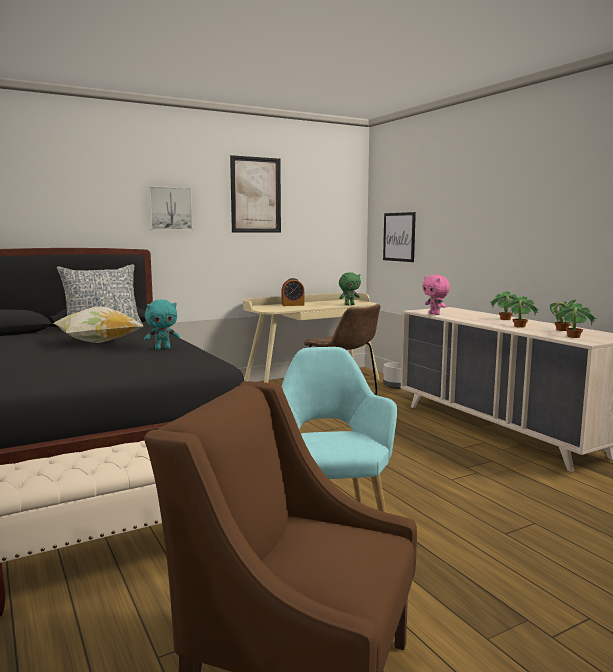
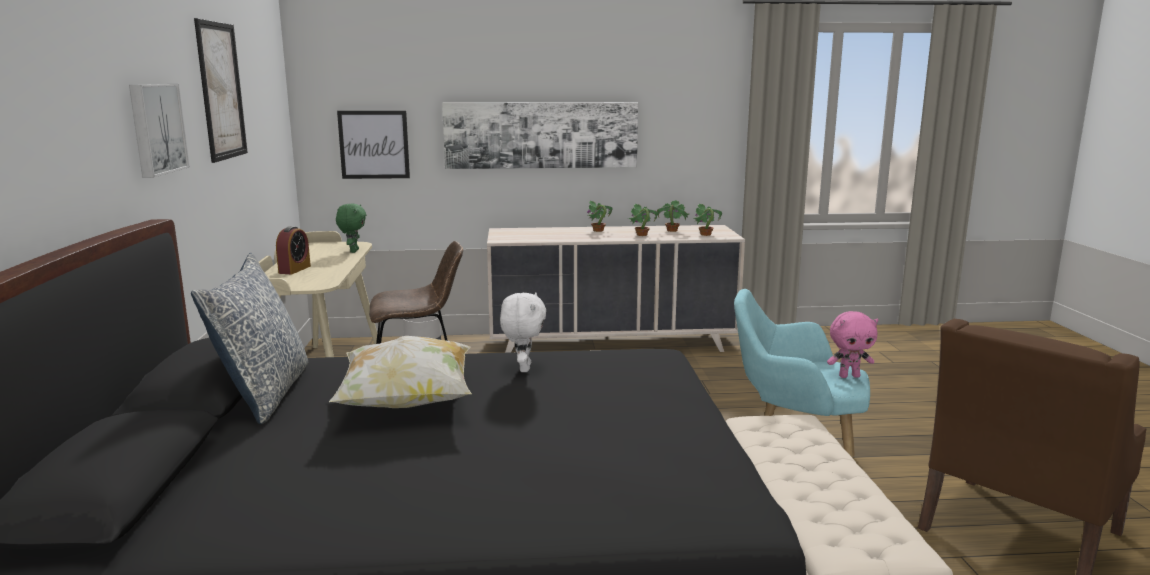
camera: 65 degrees left, 5 degrees up
turquoise plush toy [144,300,180,350] -> white plush toy [500,292,546,372]
pink plush toy [422,275,450,315] -> pink plush toy moved to [827,311,879,378]
none -> picture [442,102,638,169]

